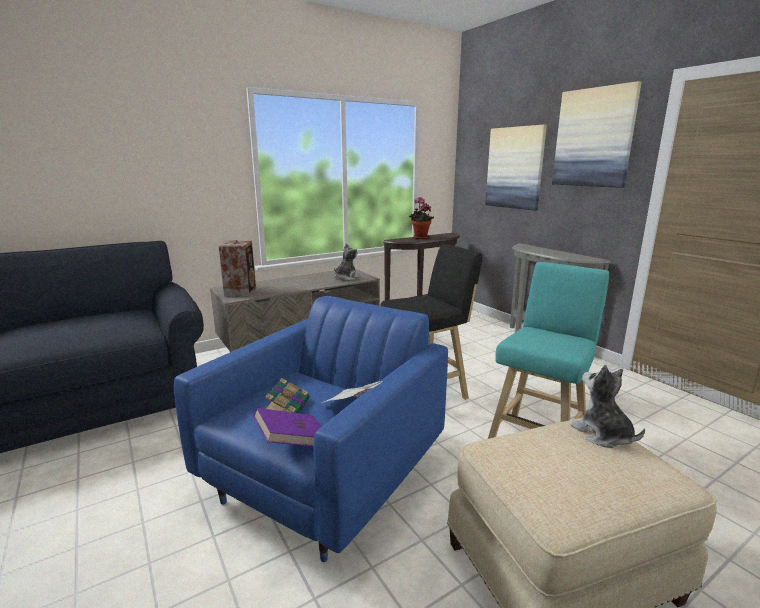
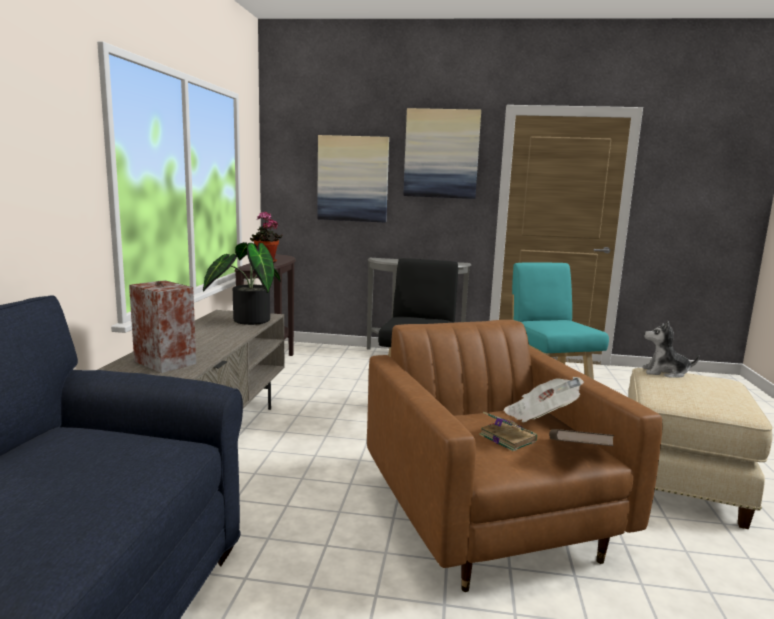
camera: 50 degrees left, 5 degrees down
blue armchair [174,296,448,562] -> brown armchair [367,320,662,592]
purple book [254,408,322,446] -> brown book [549,429,614,446]
plush toy [334,243,360,281] -> potted plant [203,242,281,325]

